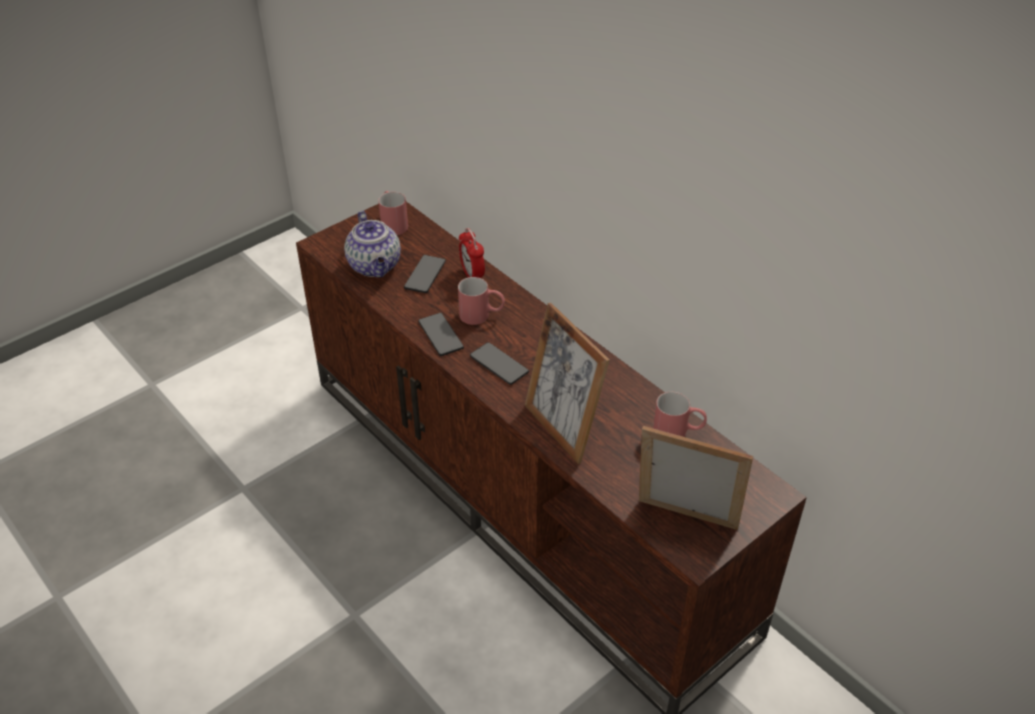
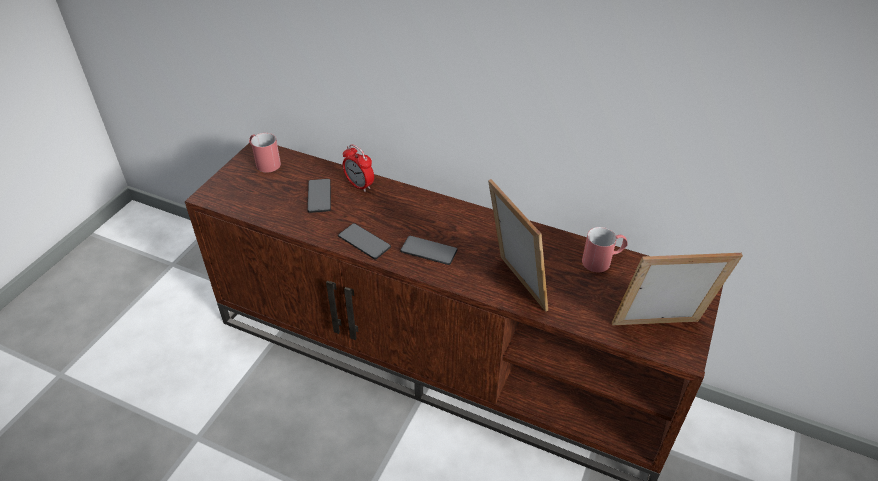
camera: 25 degrees left, 0 degrees up
teapot [344,211,401,278] -> none
red mug [458,277,505,325] -> none
picture frame [525,303,610,464] -> picture frame turned 150 degrees counterclockwise [488,179,548,312]

